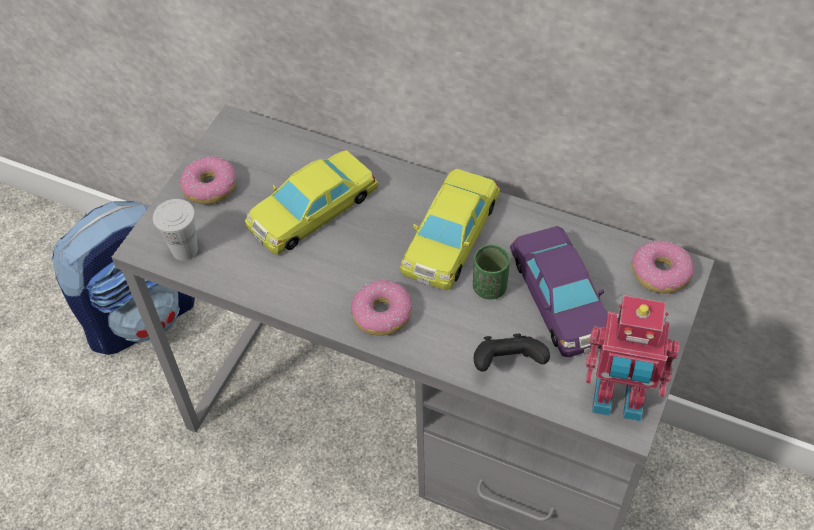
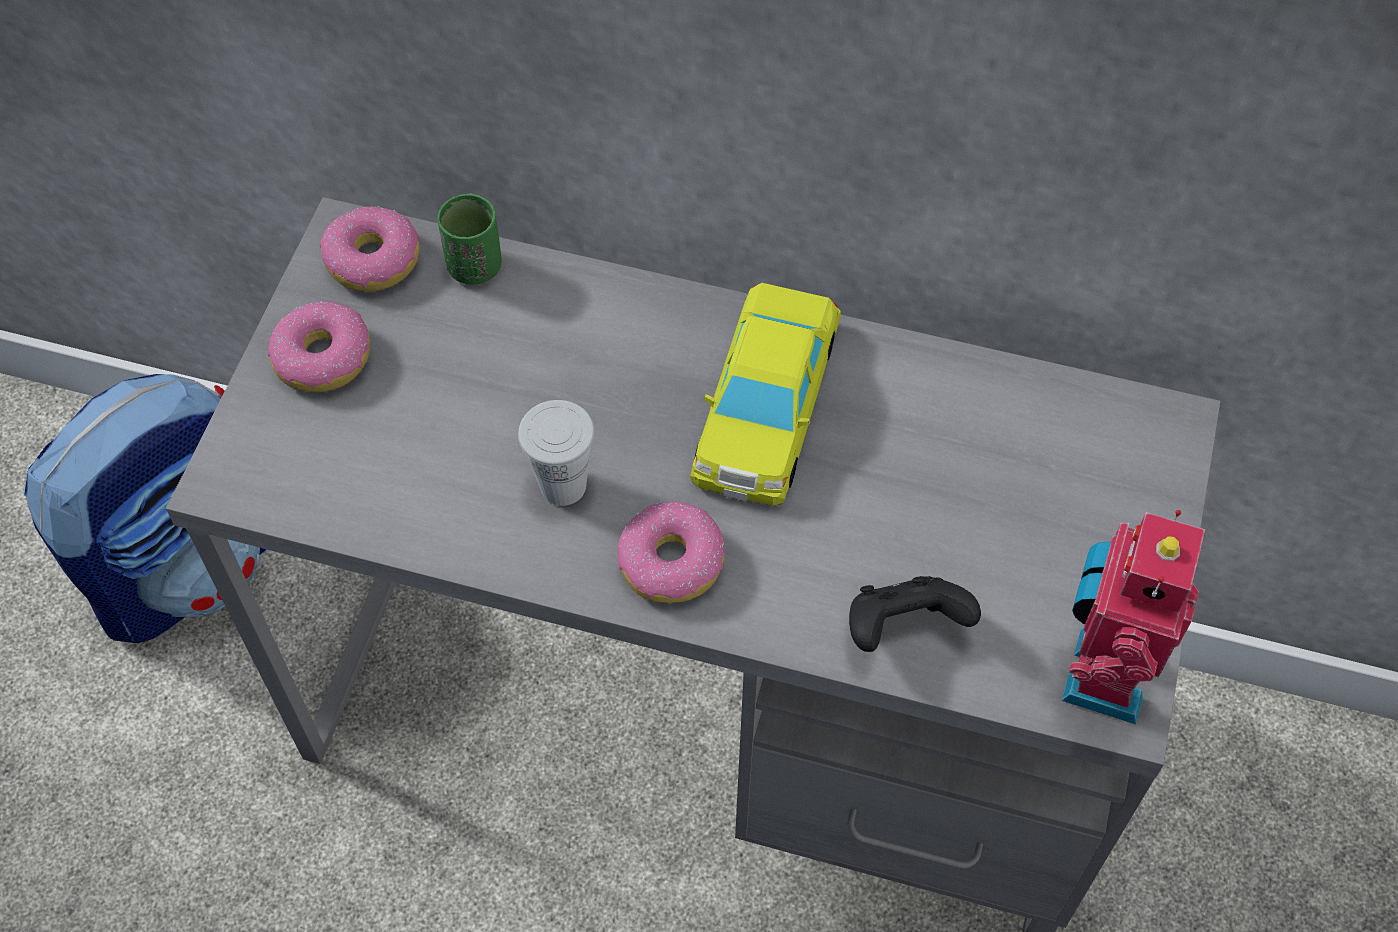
camera: 10 degrees left, 5 degrees up
white cup [153,199,198,261] -> white cup moved to [518,400,595,506]
yellow toy car [245,150,379,255] -> none
green cup [473,244,510,300] -> green cup moved to [437,193,502,285]
purple toy car [510,226,608,357] -> none
toy robot [586,295,680,422] -> toy robot turned 105 degrees clockwise [1061,510,1205,724]
donut [631,241,694,294] -> donut moved to [320,206,419,291]

